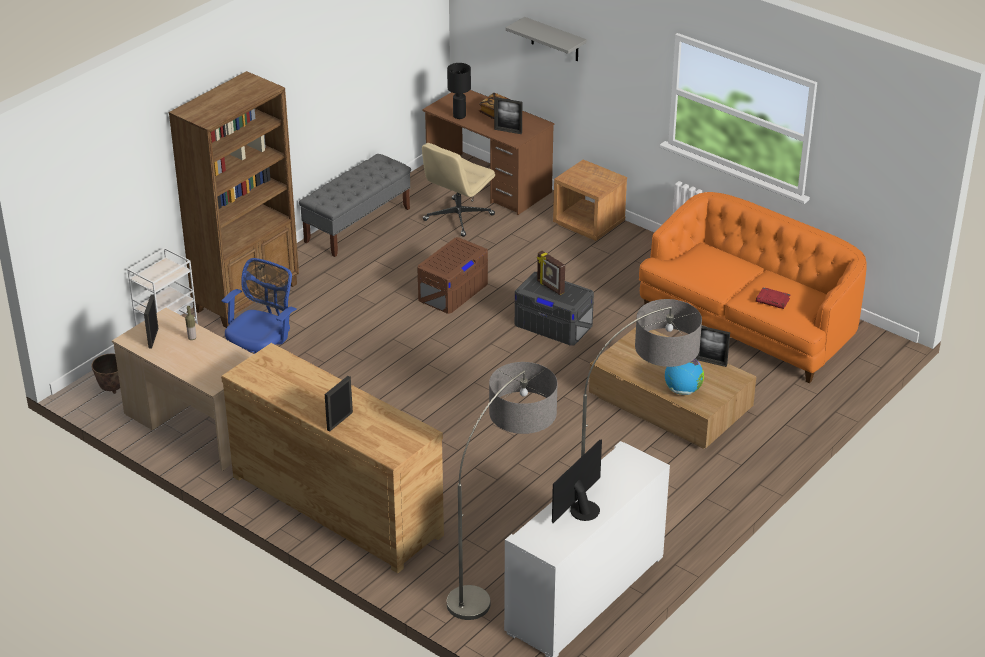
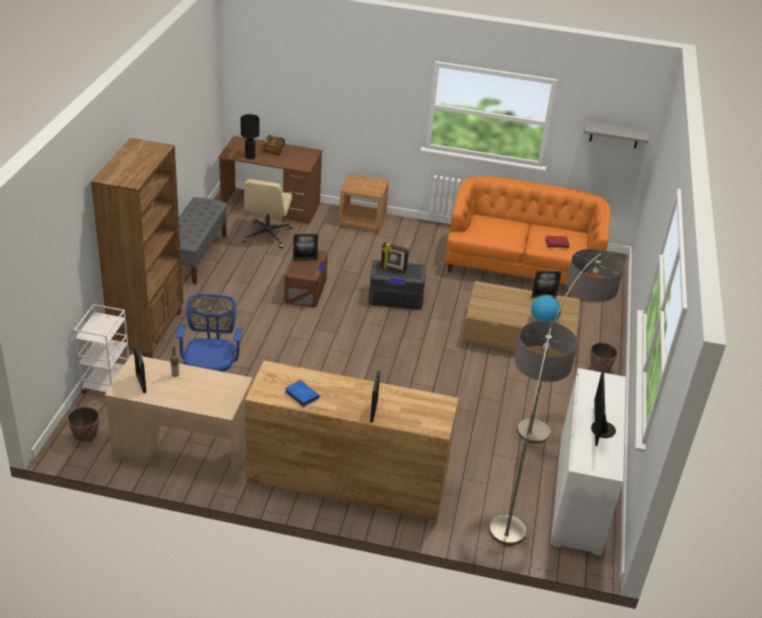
camera: 30 degrees left, 0 degrees up
picture frame [494,97,522,134] -> picture frame moved to [293,234,318,261]
grey shelf [506,17,587,61] -> grey shelf moved to [584,120,649,148]
none -> blue book [285,380,320,407]
none -> planter [590,343,618,373]

